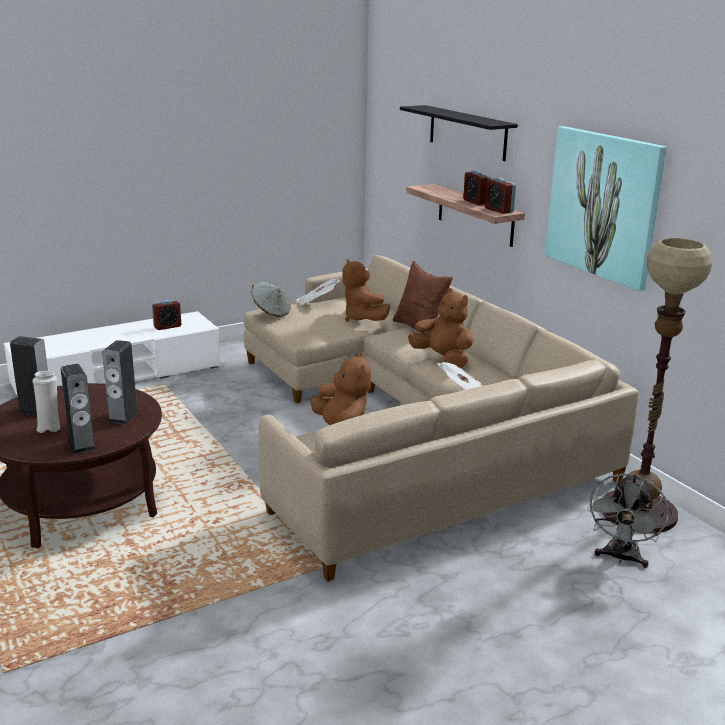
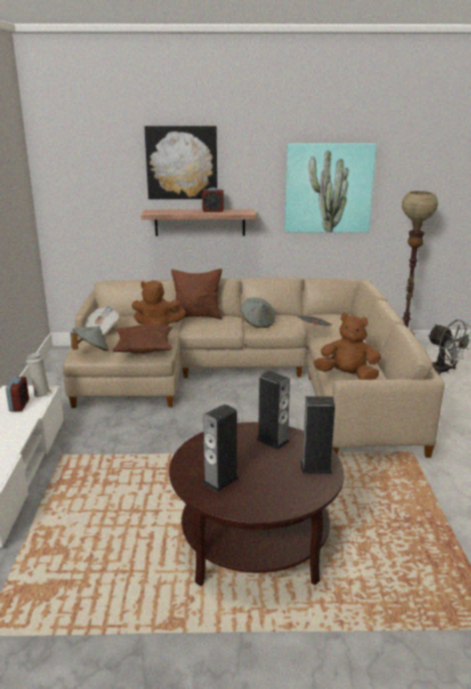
camera: 60 degrees left, 0 degrees up
white vase [32,371,60,433] -> white vase moved to [26,353,51,397]
black shelf [400,105,518,161] -> picture [144,126,217,199]
brown plush toy [408,288,473,368] -> grey hat [241,297,275,328]
alarm clock [485,178,516,214] -> none
none -> brown pillow [112,324,173,354]

